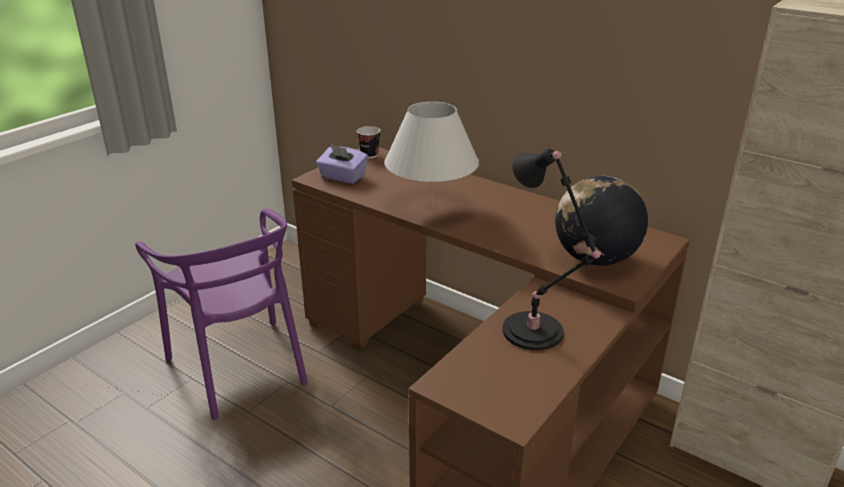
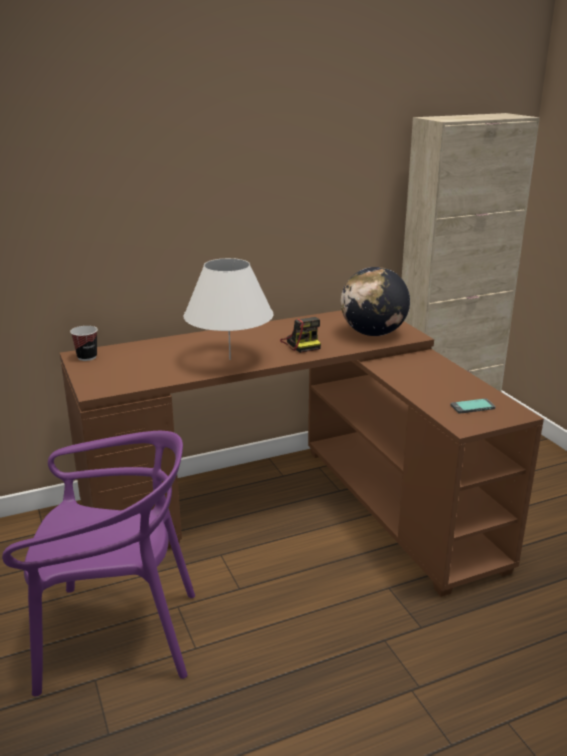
camera: 60 degrees left, 5 degrees down
purple tissue box [316,144,368,184] -> none
black table lamp [503,149,604,350] -> none
none -> camera [280,317,321,353]
none -> phone [450,399,495,414]

